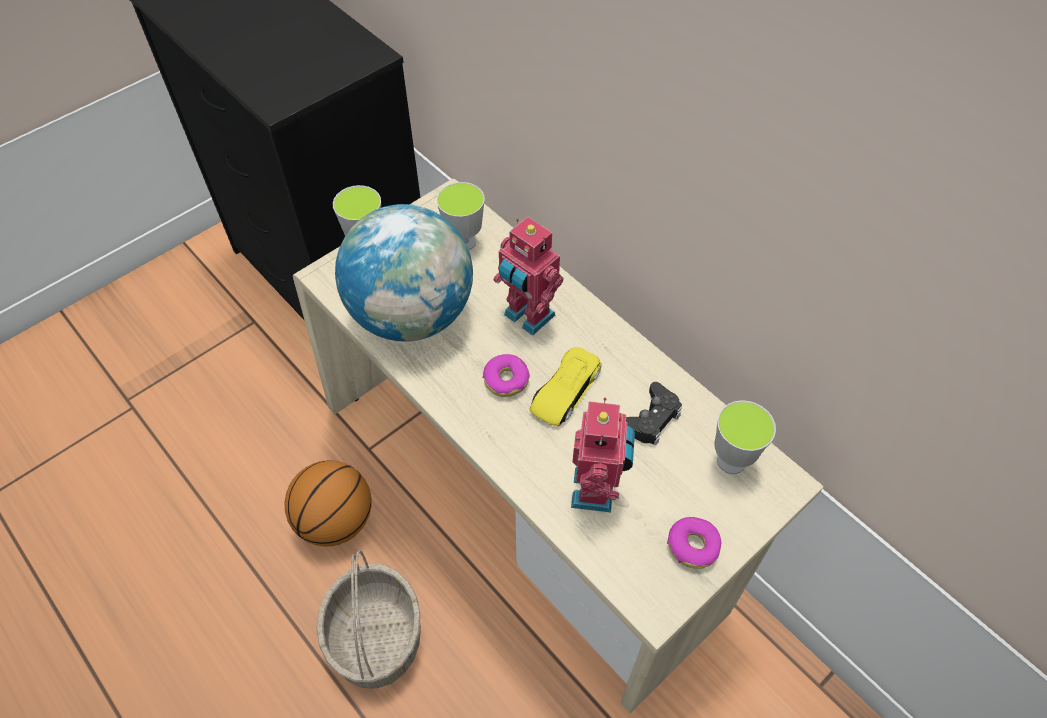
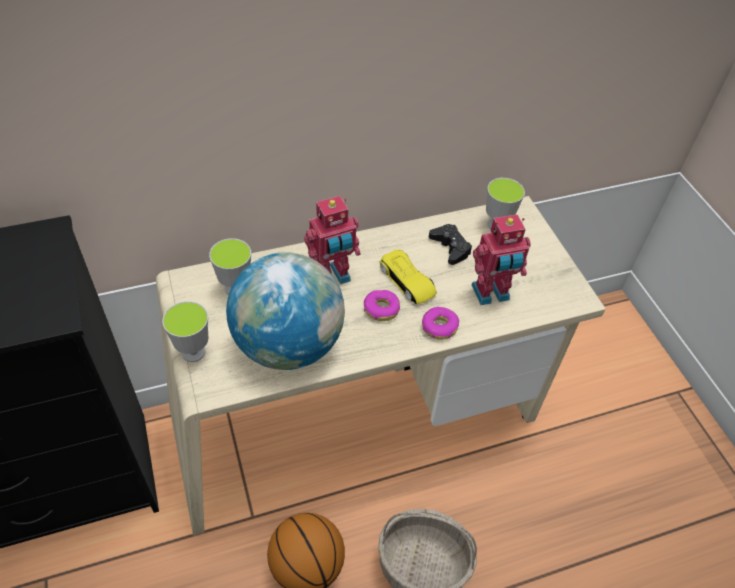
camera: 70 degrees left, 5 degrees down
toy robot [571,398,635,512] -> toy robot turned 135 degrees clockwise [471,214,531,305]
donut [667,517,721,569] -> donut moved to [422,307,459,340]

